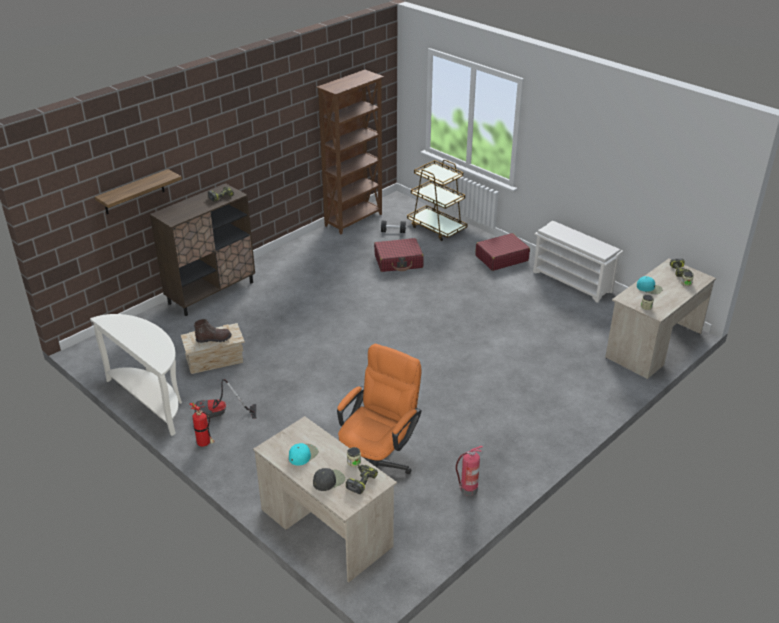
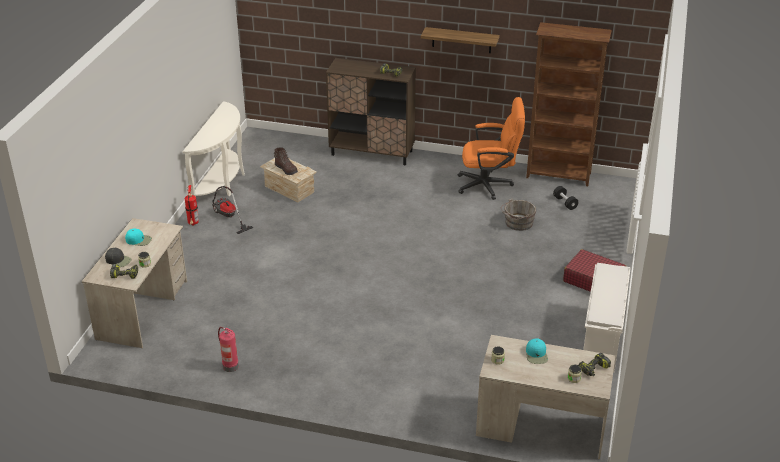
camera: 60 degrees right, 0 degrees up
shelf [95,169,182,214] -> shelf moved to [421,27,499,53]
orange office chair [337,344,422,474] -> orange office chair moved to [458,97,525,200]
red suitcase [374,238,424,272] -> grey bucket [501,198,536,231]
brown cart [407,160,468,241] -> none

